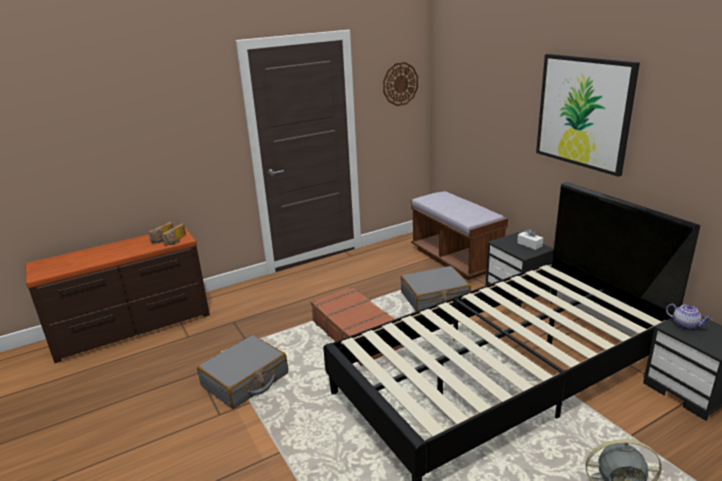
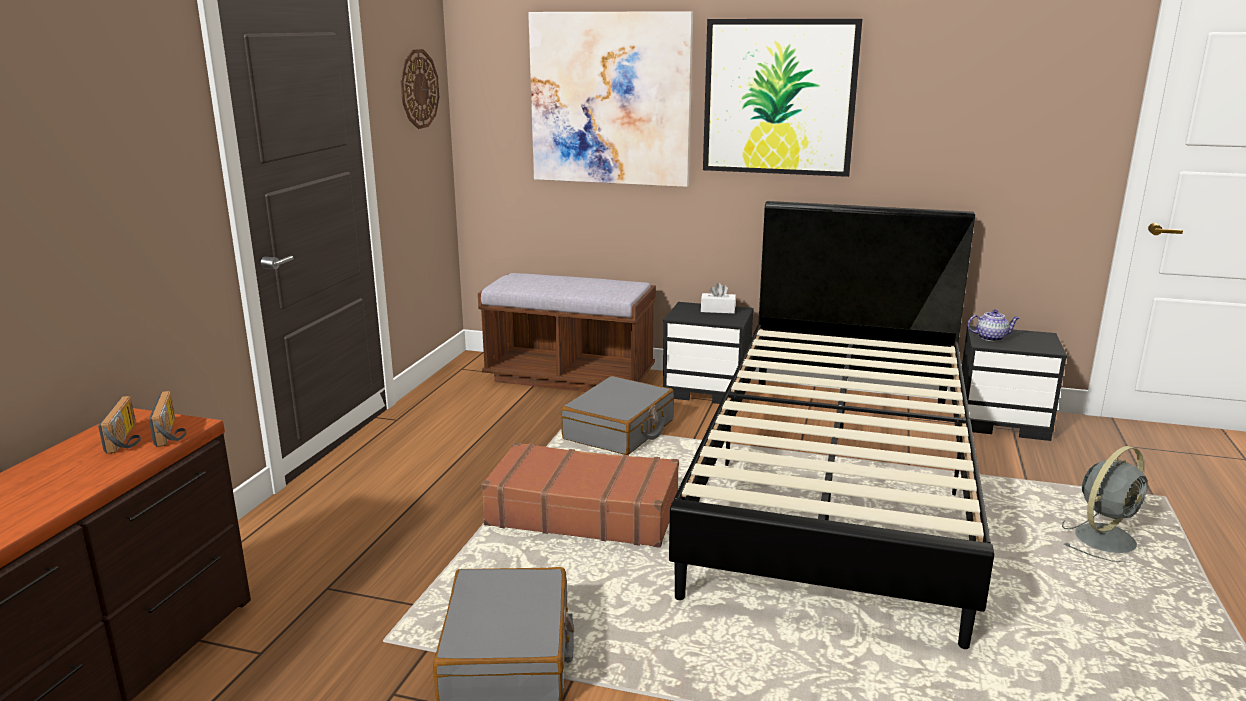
camera: 45 degrees left, 5 degrees down
none -> picture [528,11,693,187]

